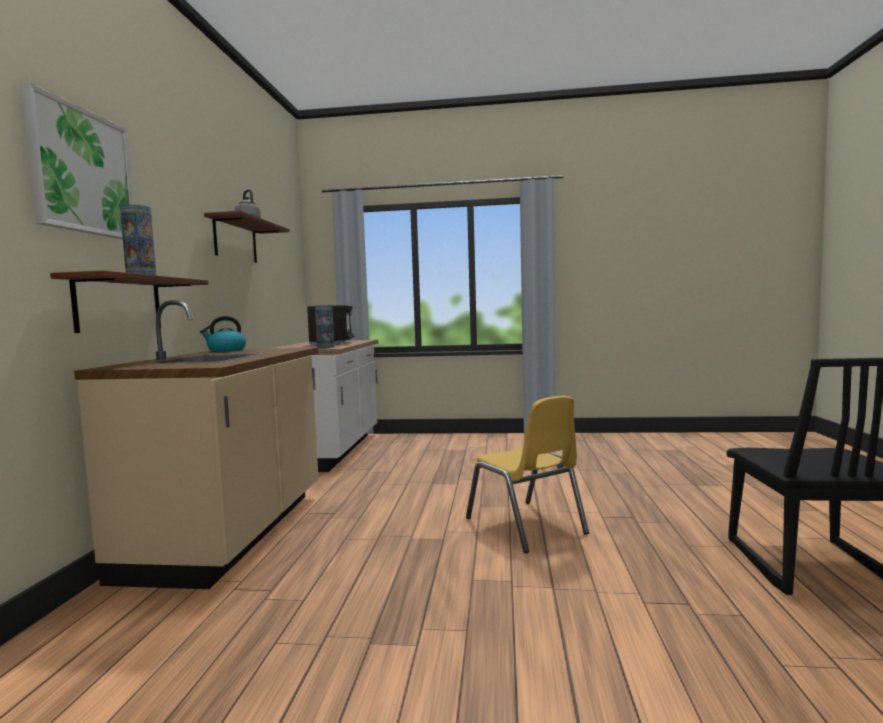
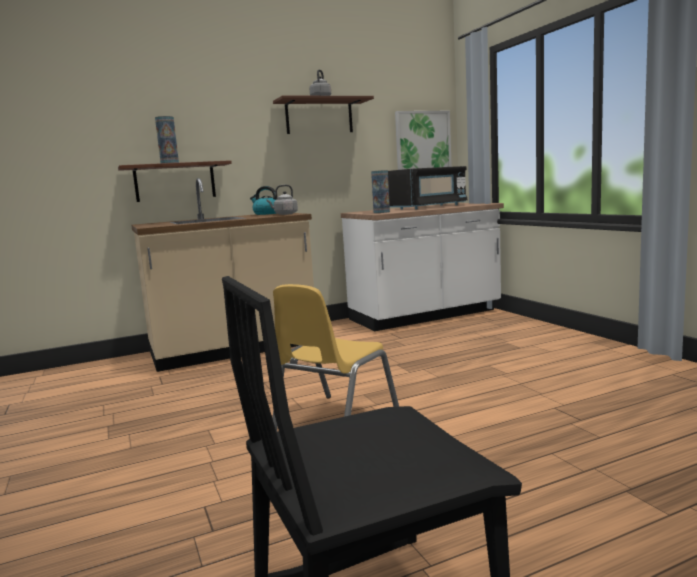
camera: 60 degrees right, 5 degrees up
picture [21,83,134,239] -> picture moved to [395,111,452,170]
none -> grey kettle [266,185,298,215]

